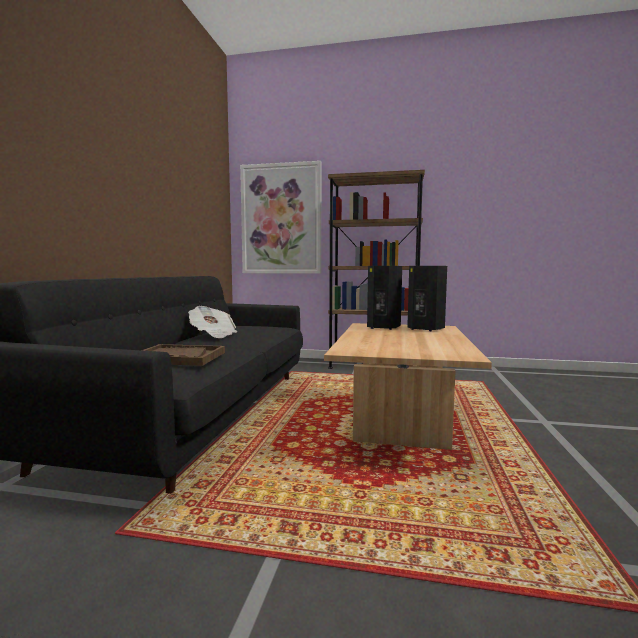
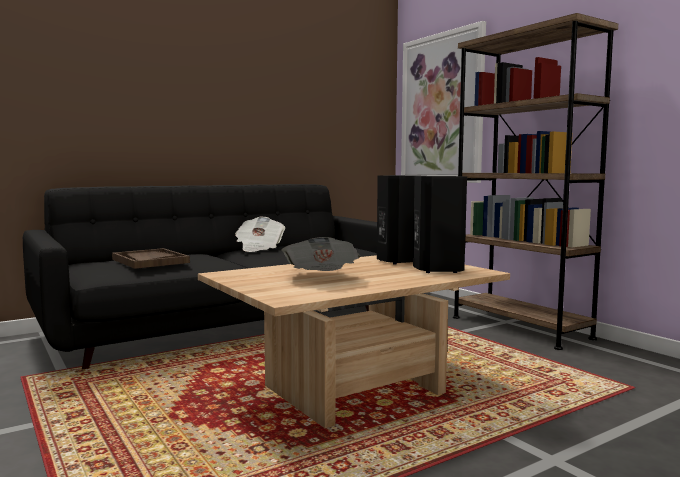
camera: 45 degrees right, 0 degrees up
none -> newspaper [281,237,360,271]

